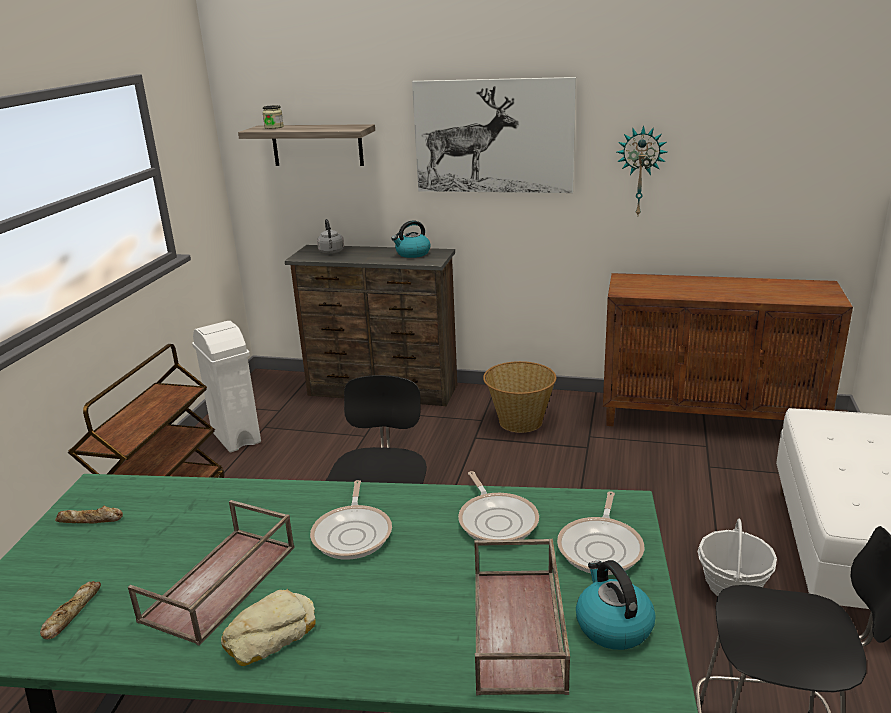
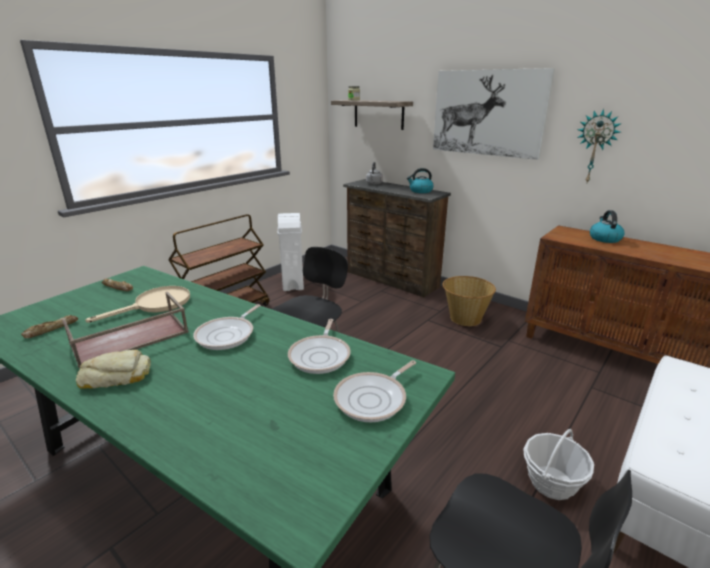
camera: 25 degrees right, 0 degrees up
brown tray [474,539,570,695] -> none
kettle [576,560,656,650] -> kettle moved to [590,210,624,243]
none -> beige frying pan [85,286,190,323]

